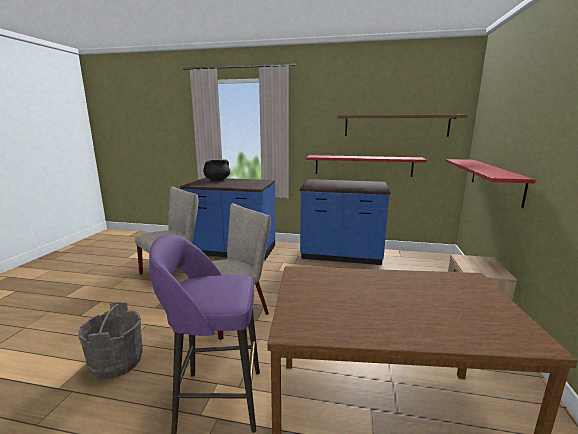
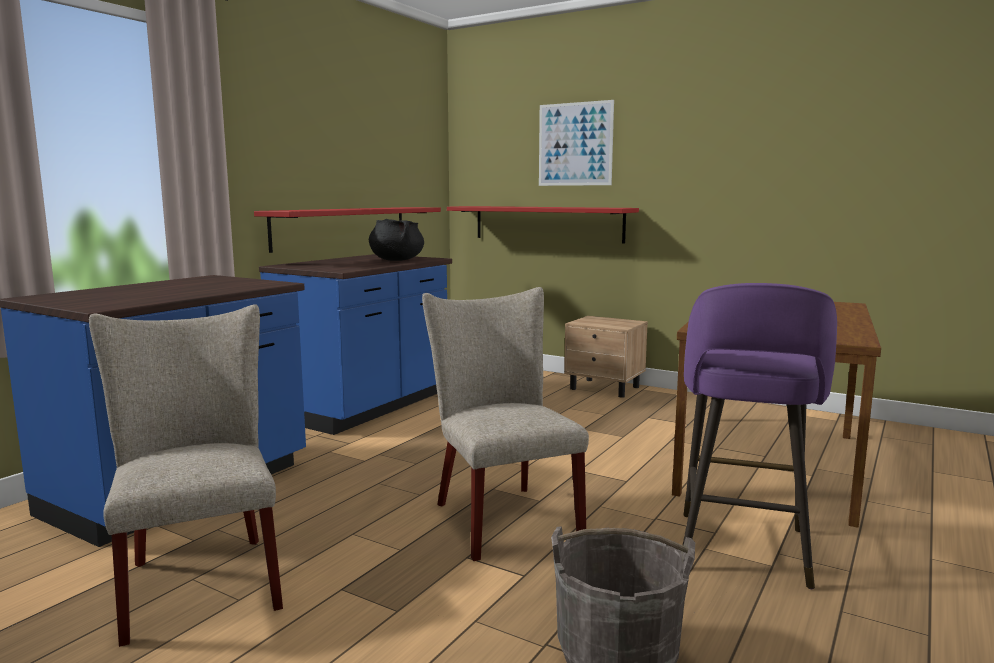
camera: 70 degrees left, 5 degrees down
black cooking pot [203,160,230,180] -> black cooking pot moved to [369,219,424,261]
brown shelf [337,115,467,137] -> none
none -> picture [539,100,614,186]

